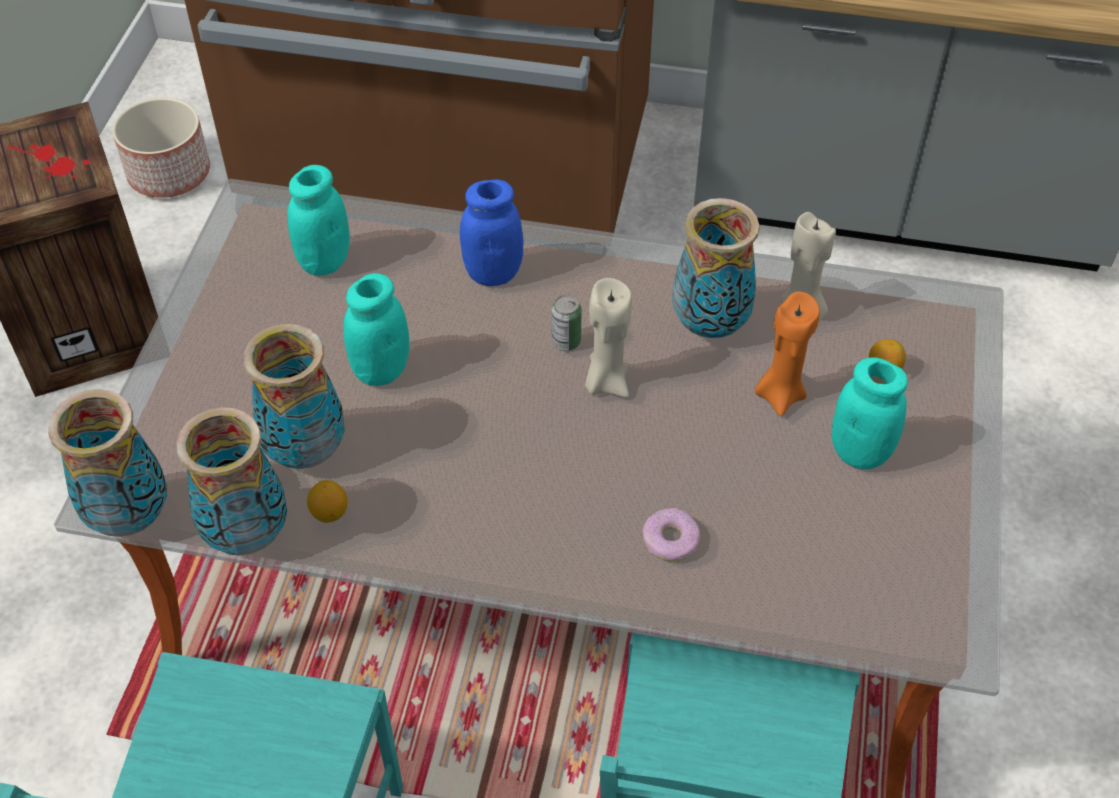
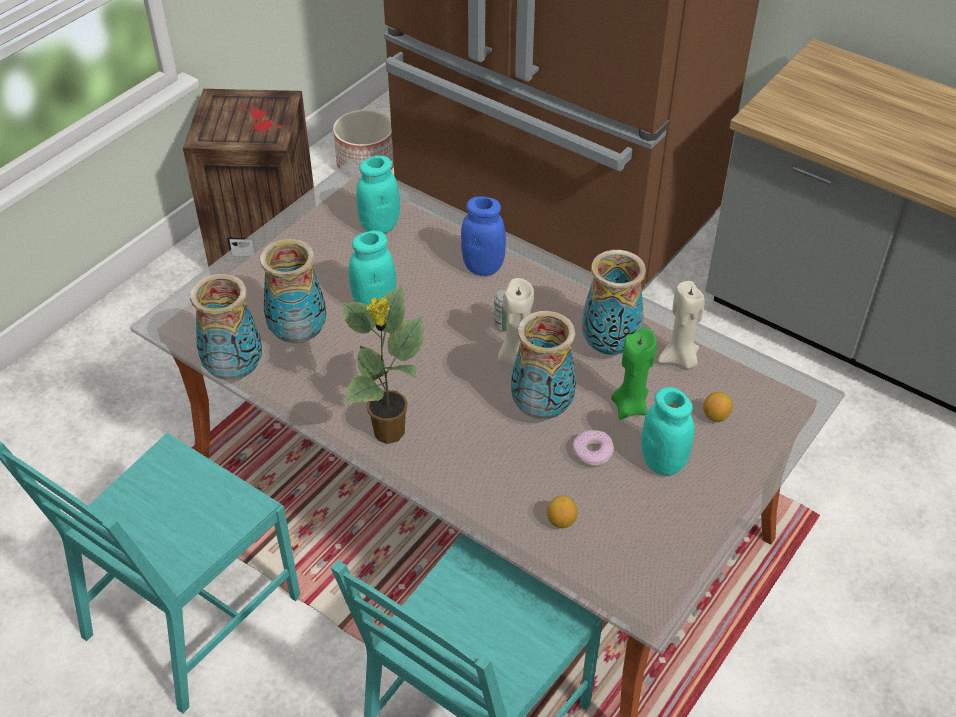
camera: 25 degrees right, 5 degrees down
vase [48,389,167,537] -> vase moved to [511,311,576,419]
lemon [307,480,348,523] -> lemon moved to [547,495,577,528]
donut [642,508,700,561] -> donut moved to [573,430,614,466]
orange candle [755,291,820,416] -> green candle [611,328,657,420]
none -> potted plant [342,285,424,444]

